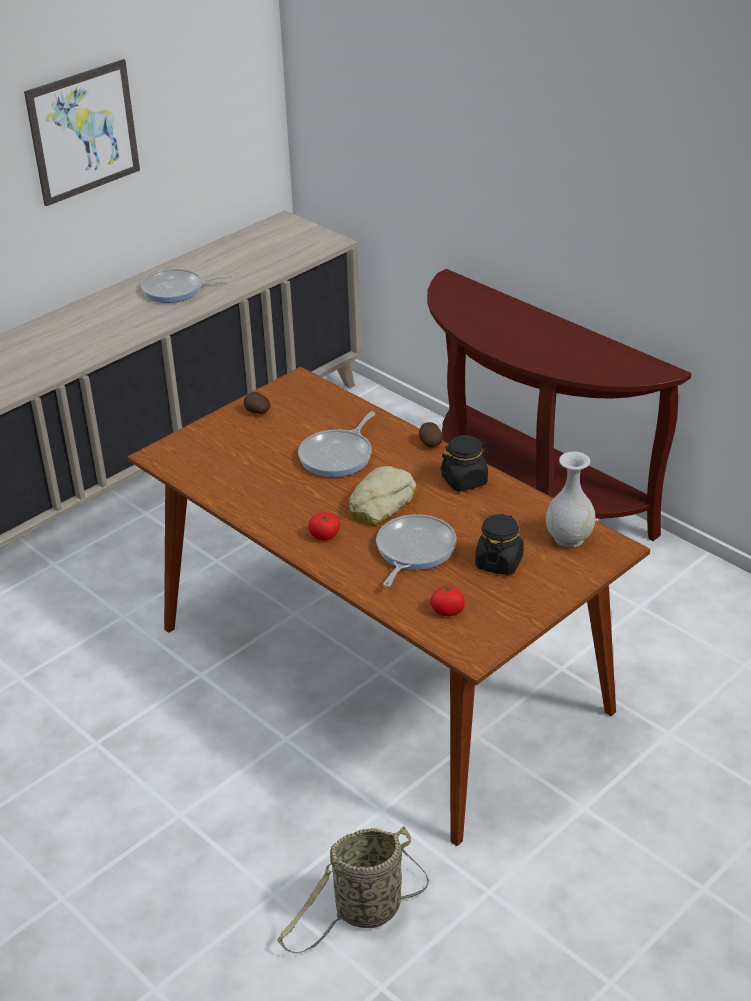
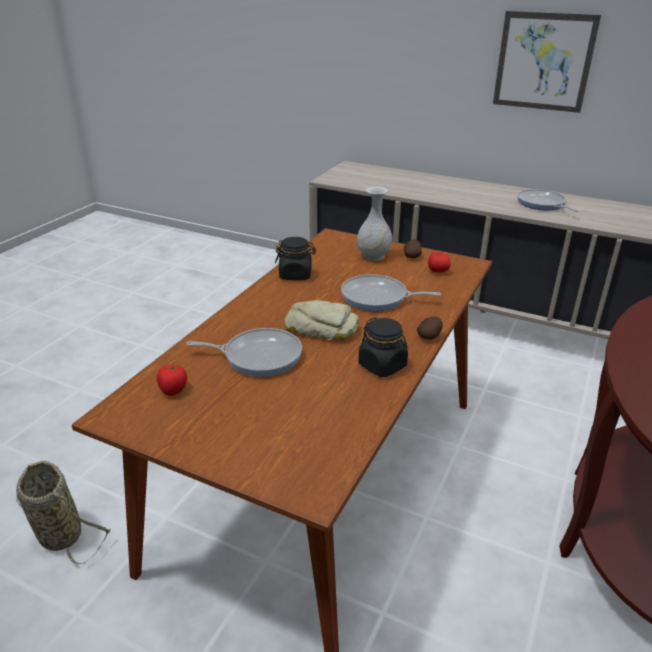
camera: 70 degrees right, 5 degrees down
tomato [308,512,340,541] -> tomato moved to [428,252,451,272]
black jar [475,513,524,575] -> black jar moved to [275,237,316,280]
white vase [546,452,596,548] -> white vase moved to [357,186,392,261]

